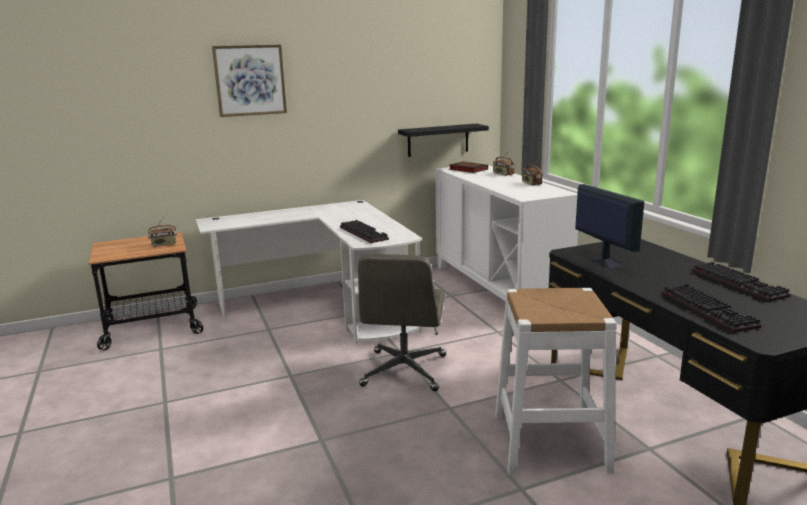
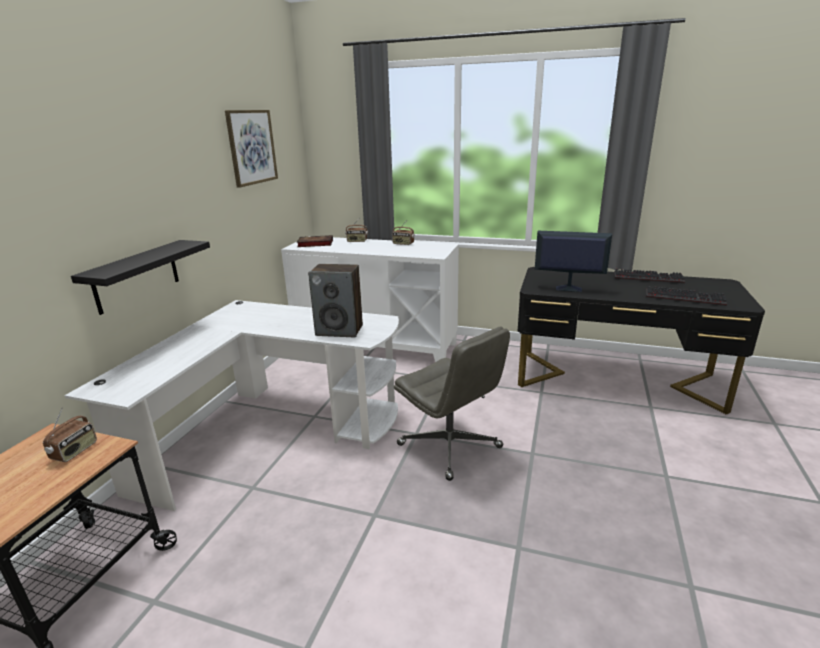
camera: 50 degrees left, 5 degrees up
picture [212,45,287,117] -> picture moved to [225,110,278,188]
keyboard [340,220,389,243] -> speaker [308,264,363,337]
black shelf [398,124,489,157] -> black shelf moved to [71,240,210,315]
white stool [495,288,617,475] -> none

